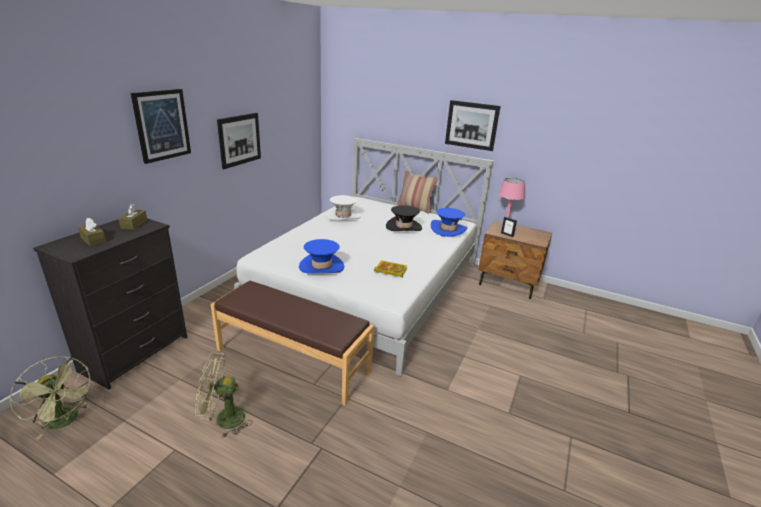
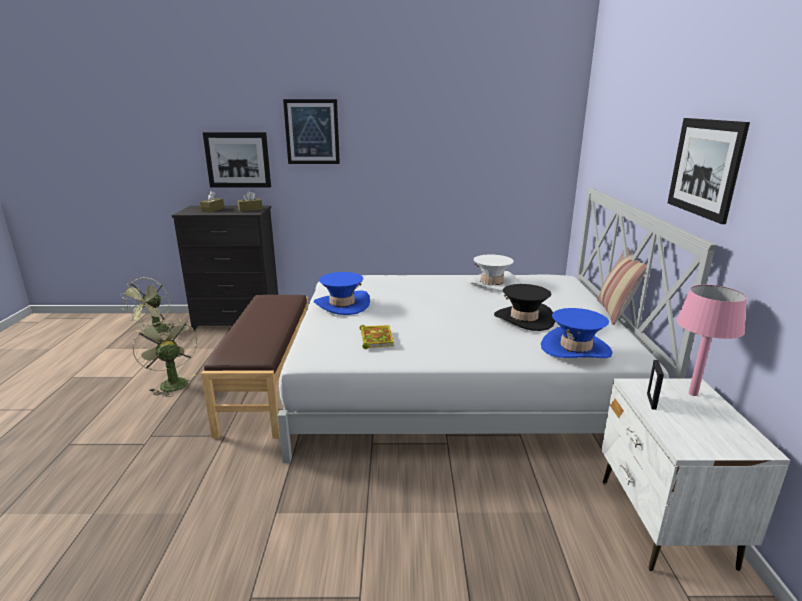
camera: 65 degrees right, 5 degrees down
picture [217,113,261,169] -> picture moved to [203,132,271,188]
brown nightstand [478,220,552,299] -> white nightstand [601,378,790,571]

